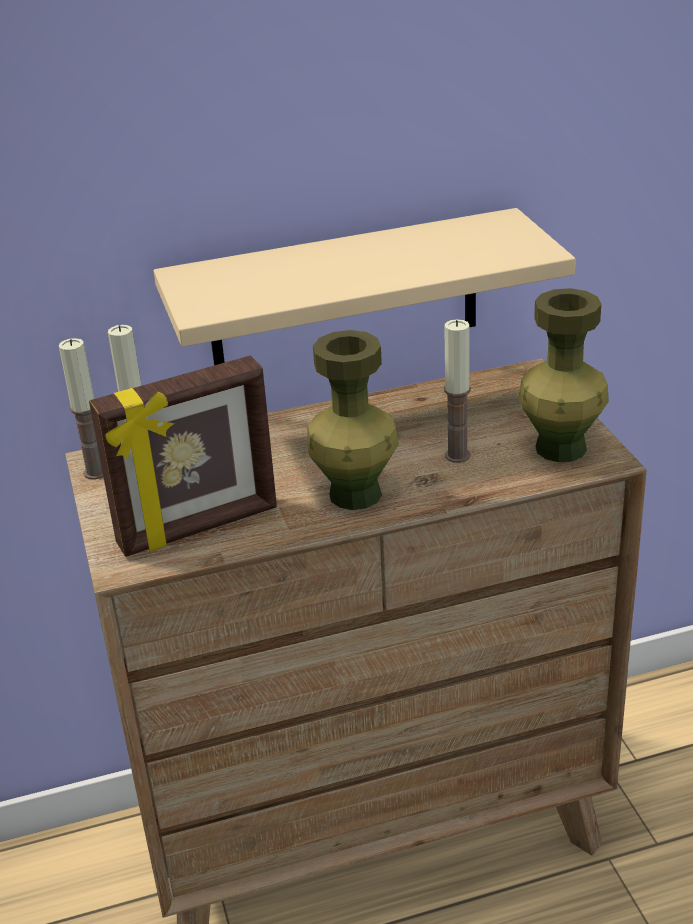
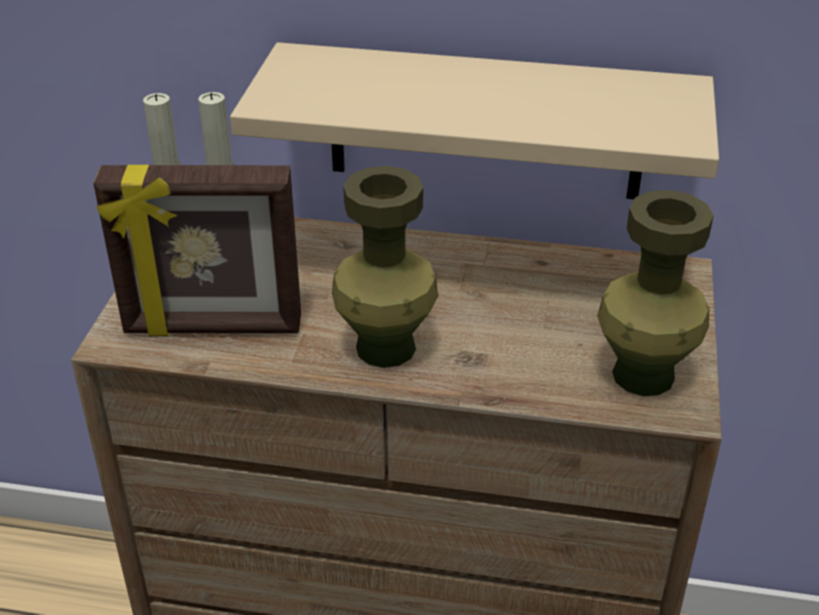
camera: 25 degrees right, 5 degrees up
candle [444,319,471,463] -> none

